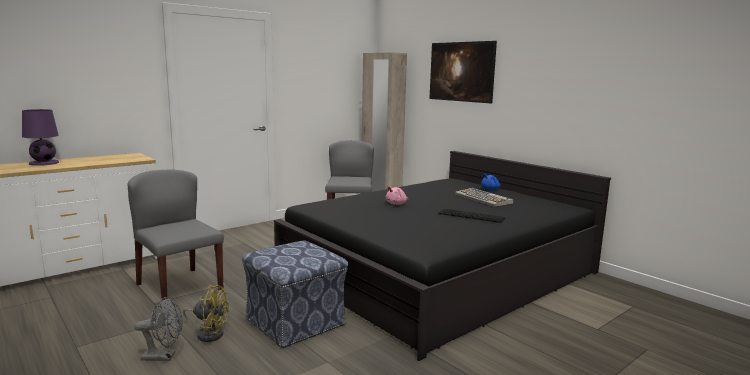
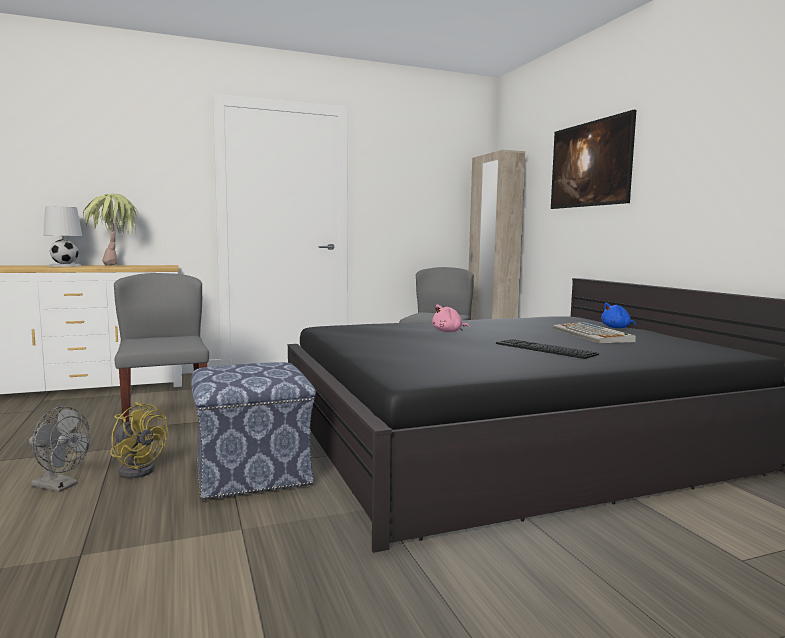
camera: 20 degrees right, 5 degrees down
purple table lamp [22,109,59,166] -> white table lamp [43,206,82,267]
none -> potted plant [83,194,139,266]

